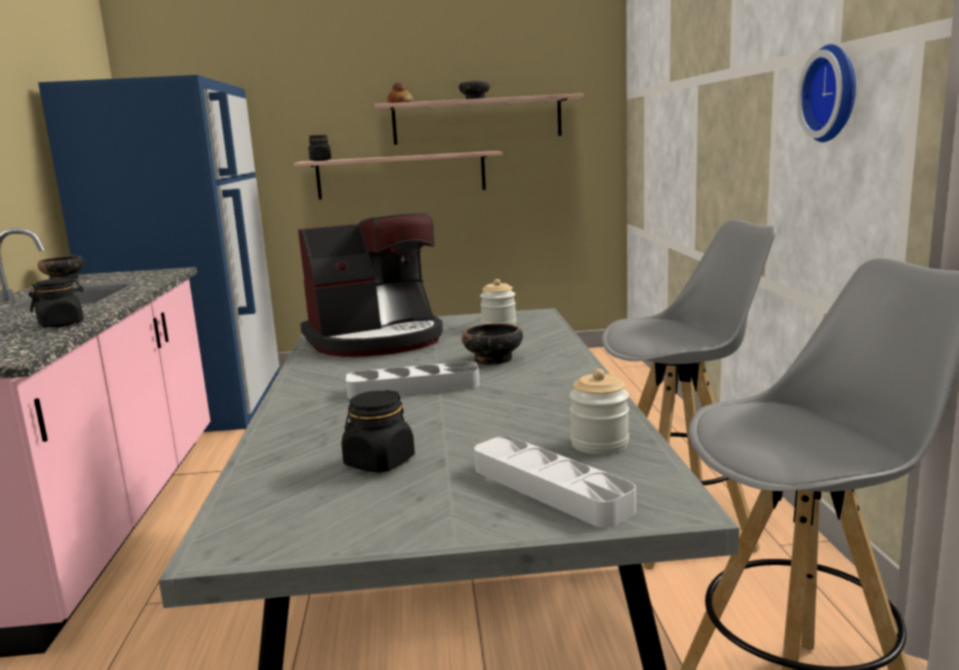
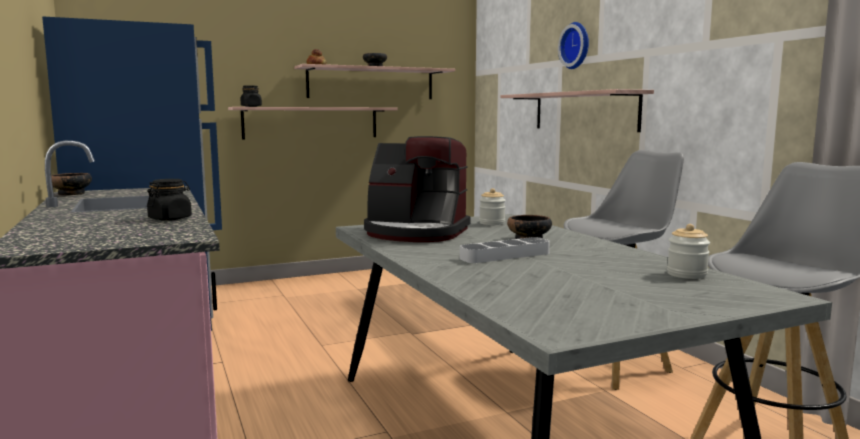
camera: 20 degrees left, 5 degrees down
coffee machine [298,213,443,357] -> coffee machine turned 60 degrees clockwise [364,136,471,242]
black jar [341,390,415,473] -> none
grey tray [474,436,636,528] -> none
wall clock [797,44,856,142] -> wall clock moved to [558,22,589,69]
none -> shelf [500,89,654,132]

